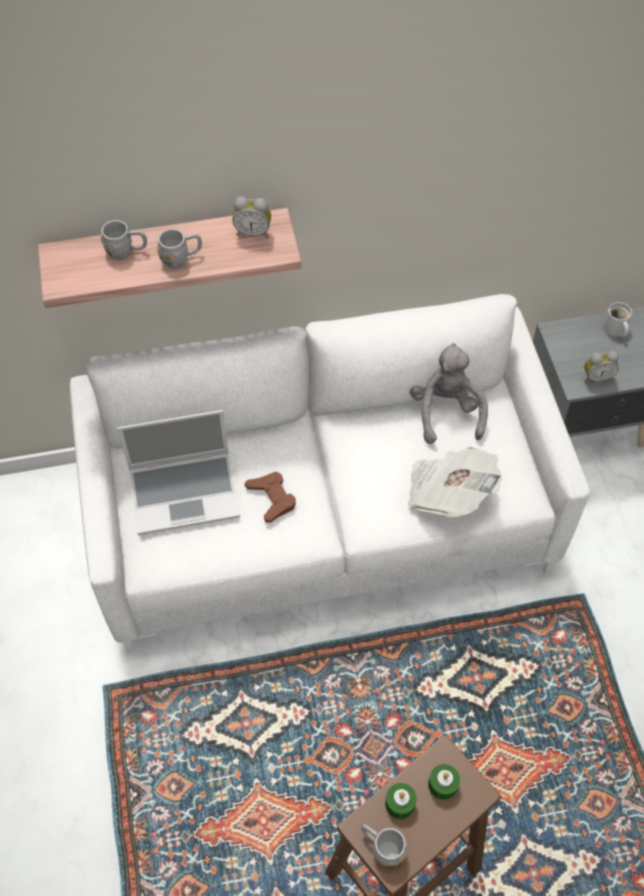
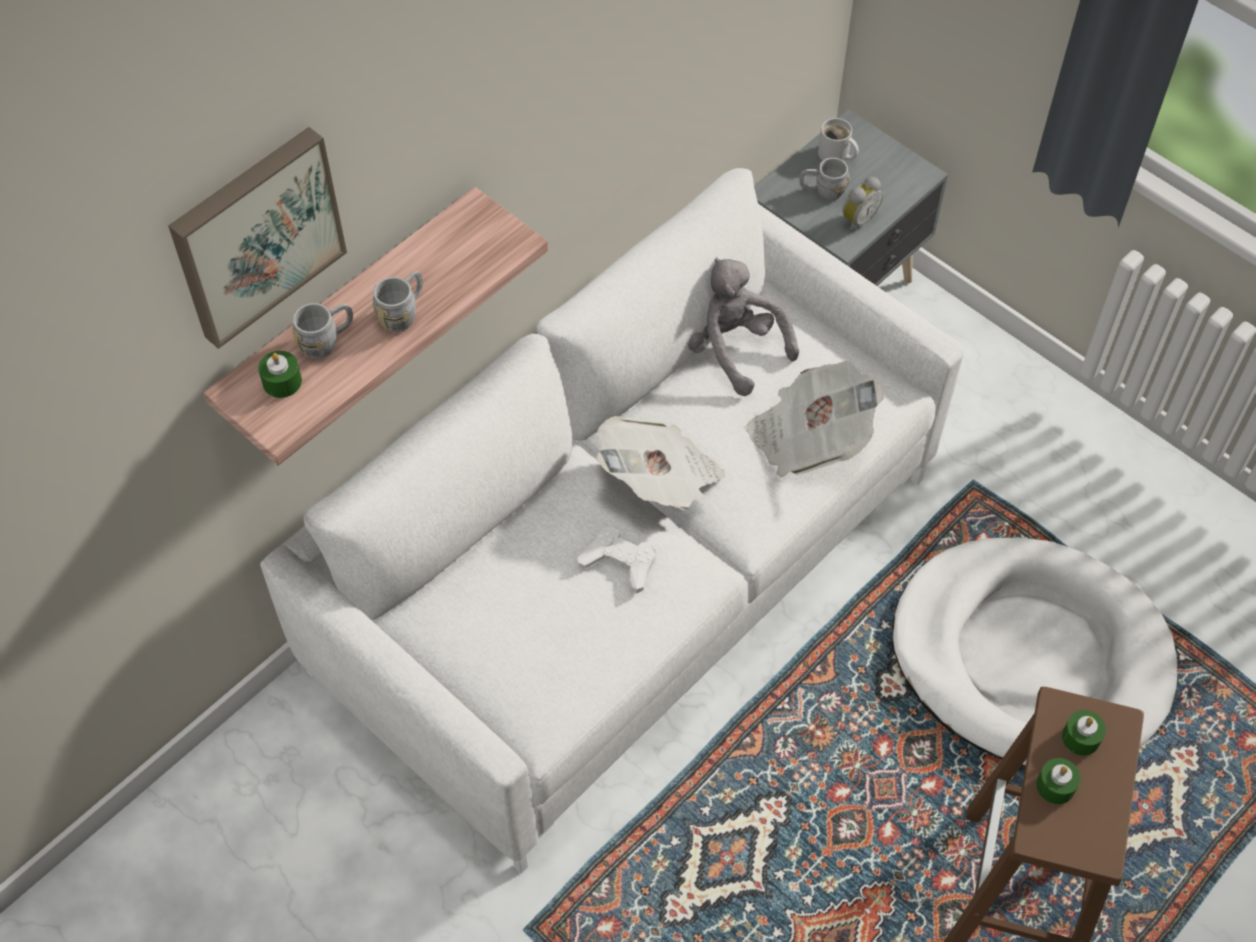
camera: 35 degrees left, 0 degrees up
laptop [118,410,240,535] -> none
alarm clock [232,196,271,238] -> none
brown game controller [245,472,296,523] -> white game controller [578,527,655,593]
grey mug [361,824,407,866] -> grey mug moved to [799,158,850,201]
none -> picture [168,127,347,349]
none -> green candle [258,351,302,398]
none -> newspaper [596,416,725,510]
none -> white dog bed [892,538,1177,767]

